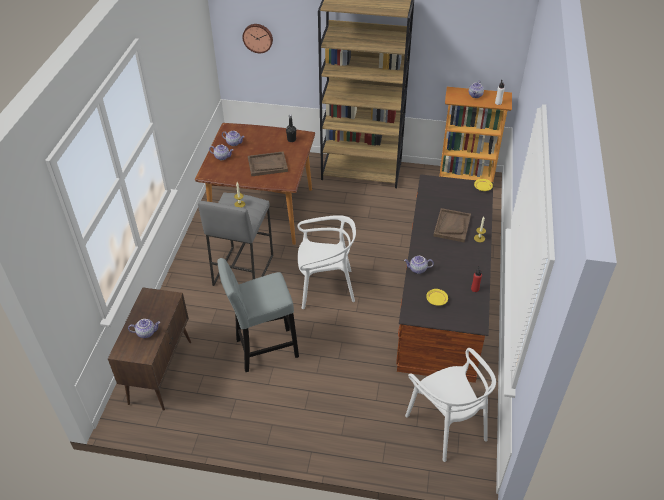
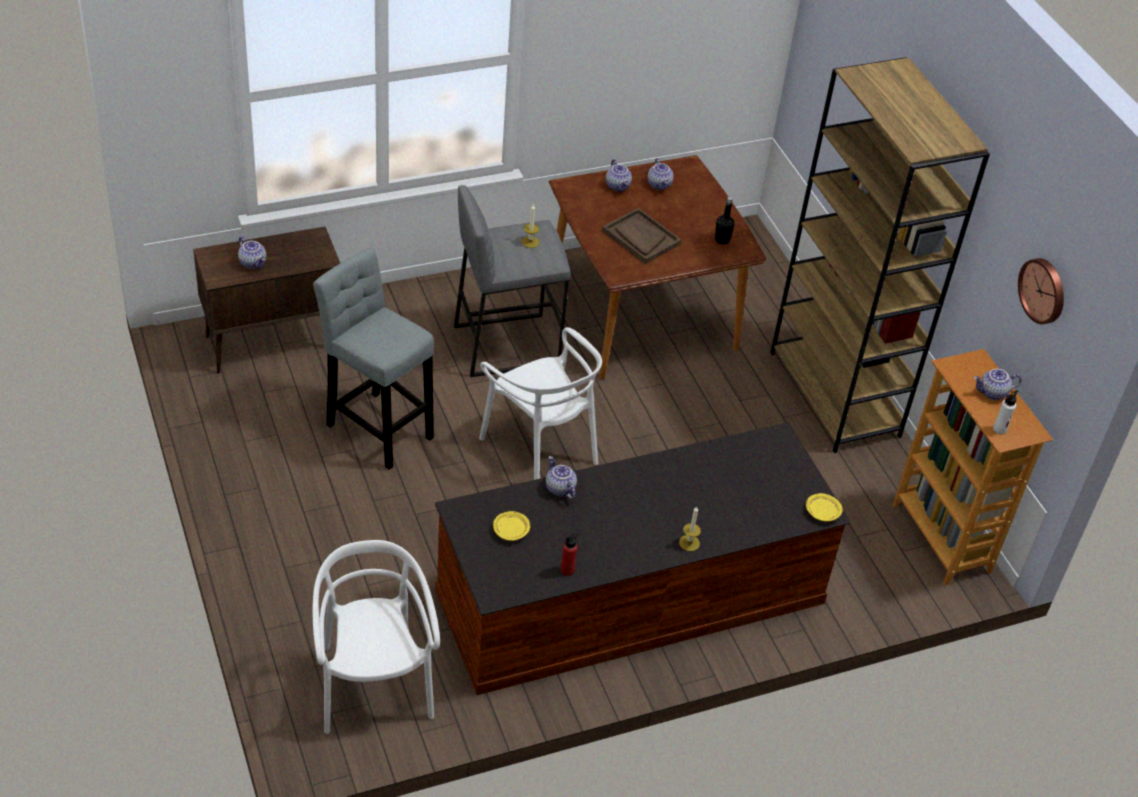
camera: 55 degrees right, 0 degrees up
wall clock [242,24,273,53] -> wall clock moved to [1018,258,1064,324]
white chair [405,348,496,462] -> white chair turned 135 degrees clockwise [313,540,440,734]
brown tray [433,208,471,243] -> none

